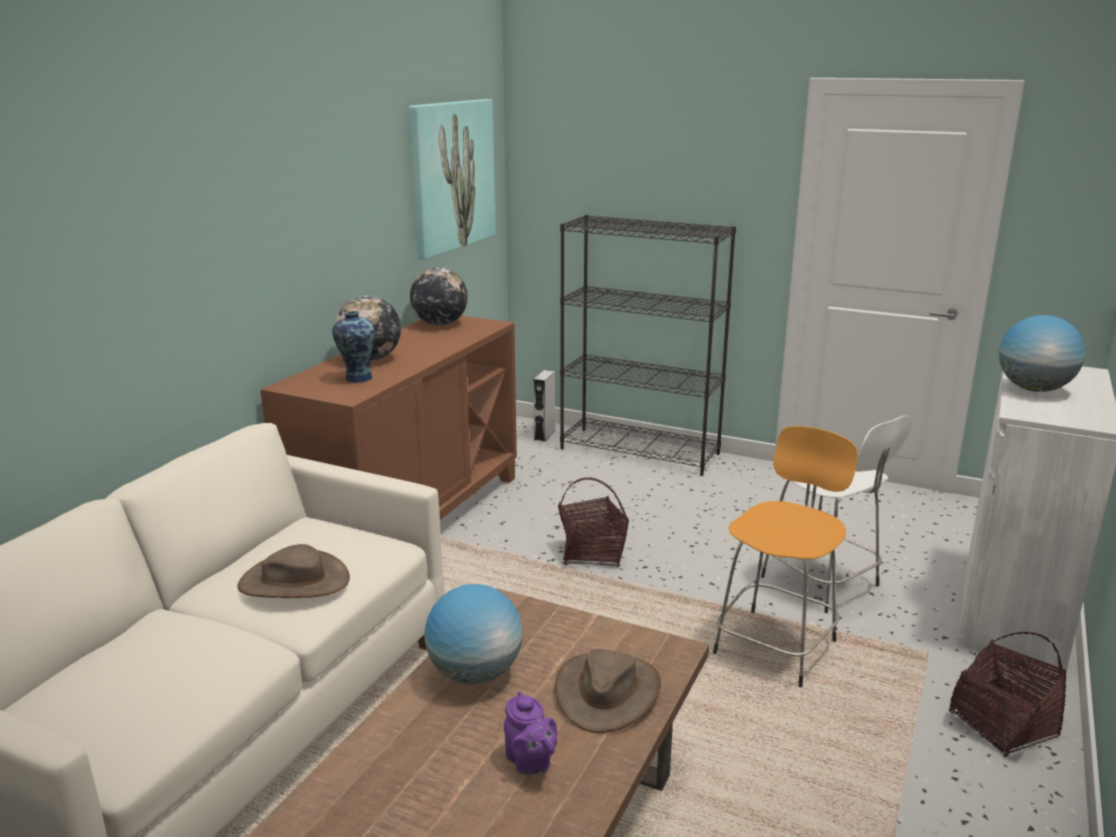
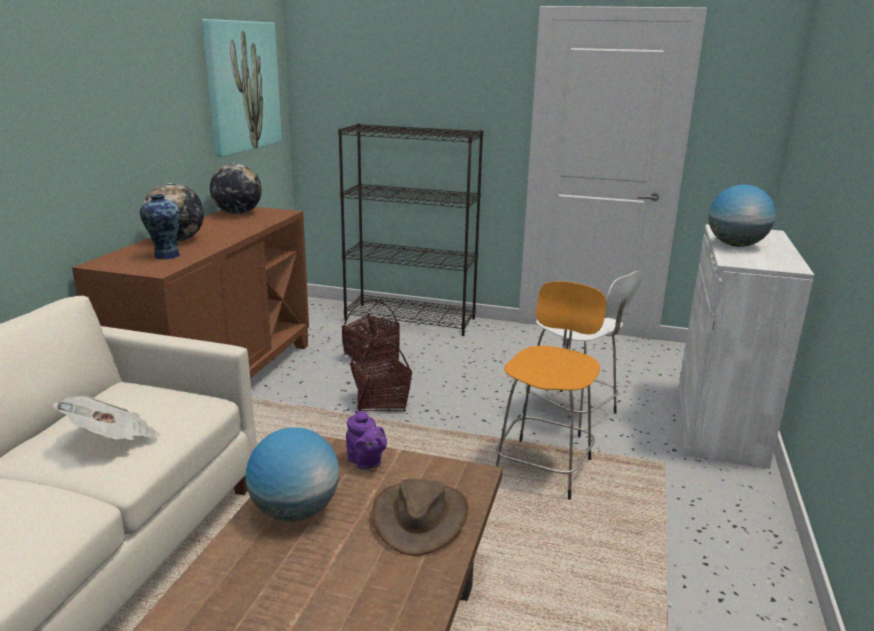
camera: 10 degrees left, 0 degrees up
brown hat [237,544,350,598] -> newspaper [52,396,161,440]
purple teapot [504,691,557,775] -> purple teapot moved to [346,410,387,470]
grey speaker [533,370,556,442] -> none
basket [949,632,1066,758] -> basket moved to [342,300,400,367]

